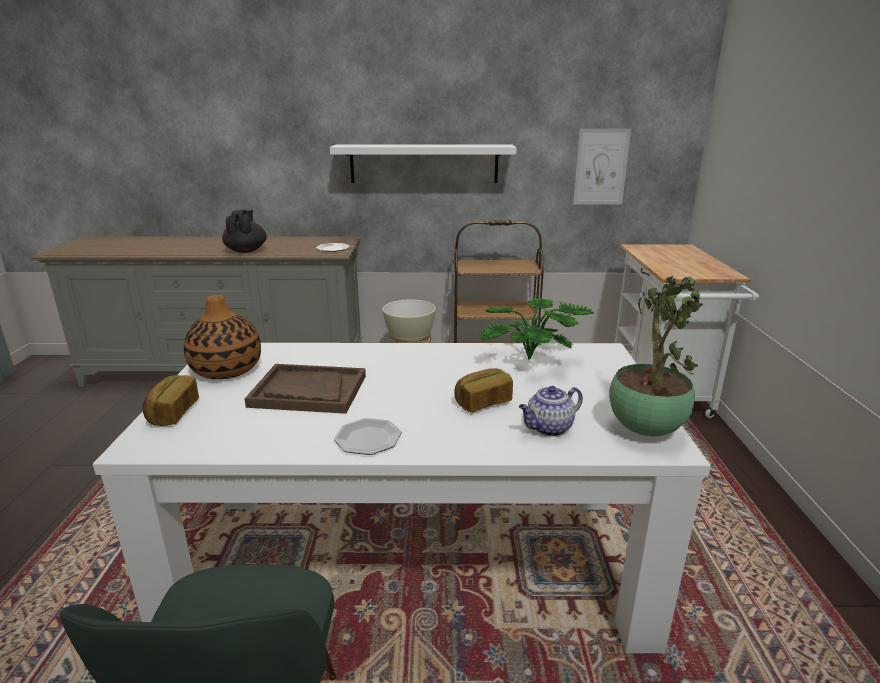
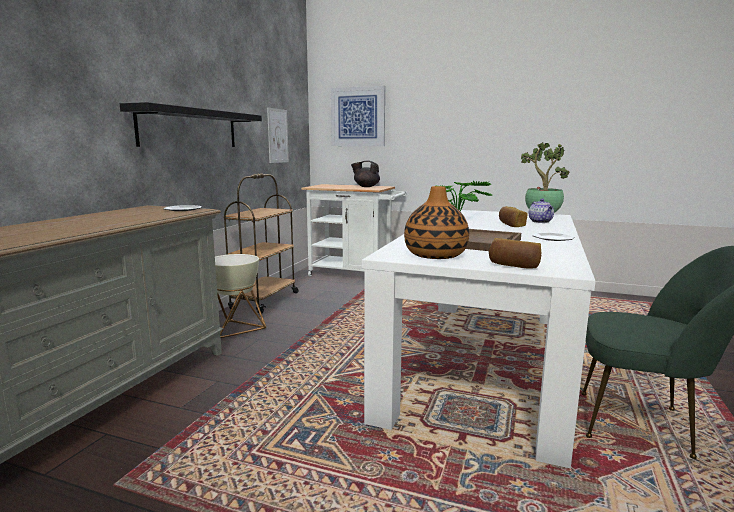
camera: 70 degrees left, 10 degrees down
black teapot [222,210,267,253] -> black teapot moved to [351,161,380,187]
white shelf [330,145,517,183] -> black shelf [120,102,262,147]
none -> picture [331,86,385,146]

